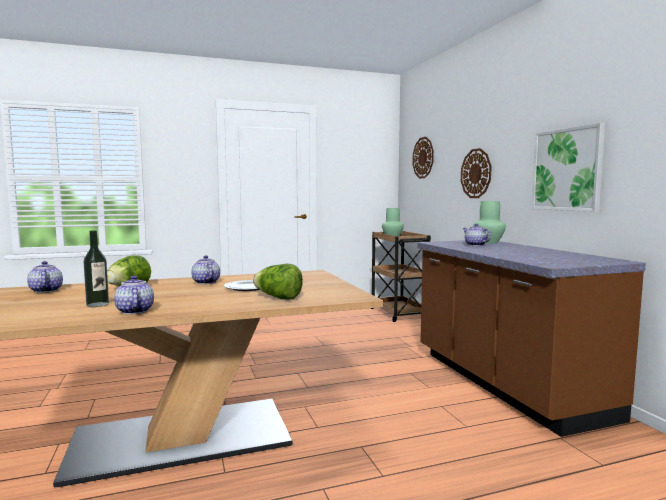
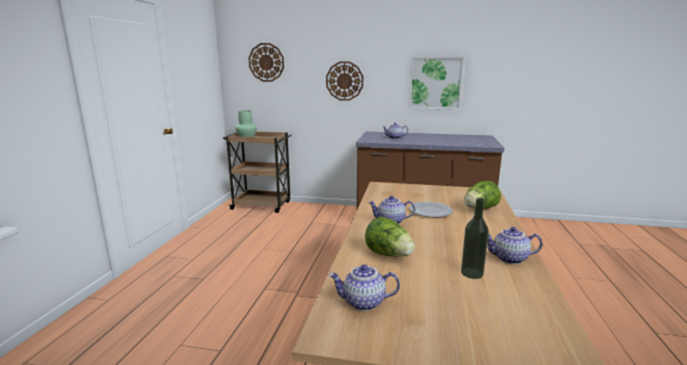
camera: 60 degrees left, 10 degrees up
green vase [473,201,506,243] -> none

